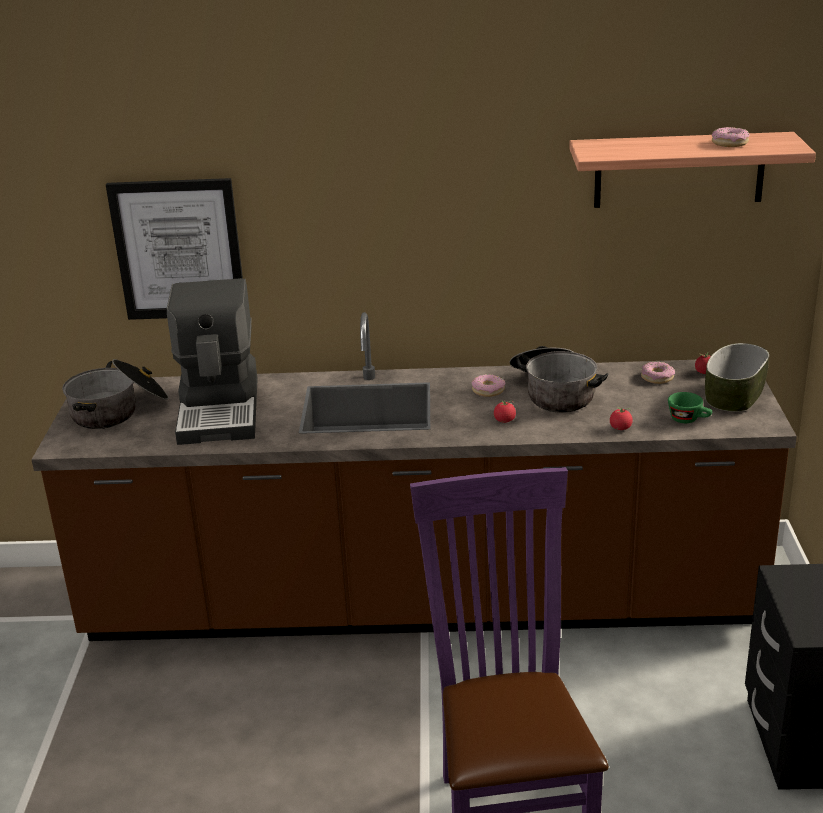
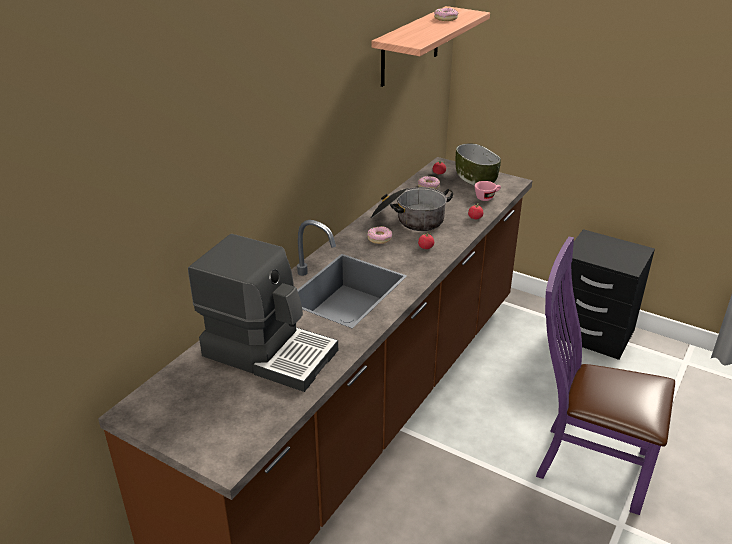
camera: 60 degrees left, 5 degrees up
cooking pot [62,359,169,429] -> none
picture [106,178,243,320] -> none
green cup [668,392,712,423] -> pink cup [475,181,501,201]

